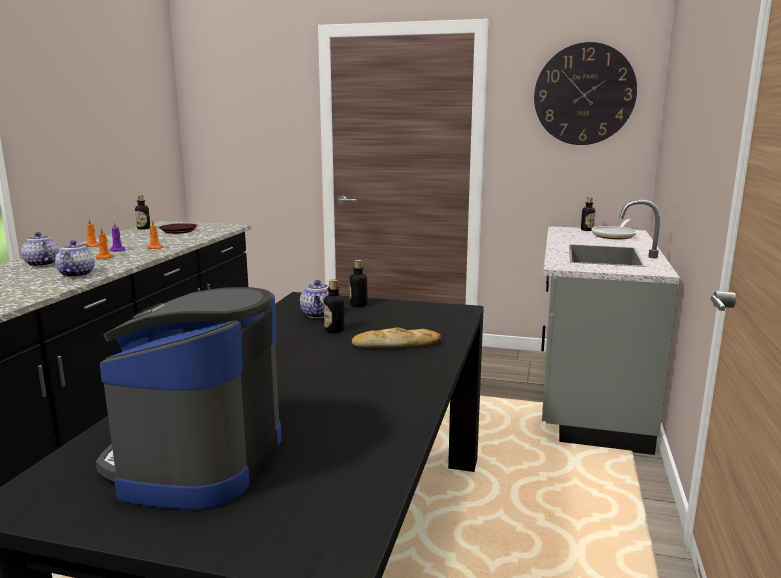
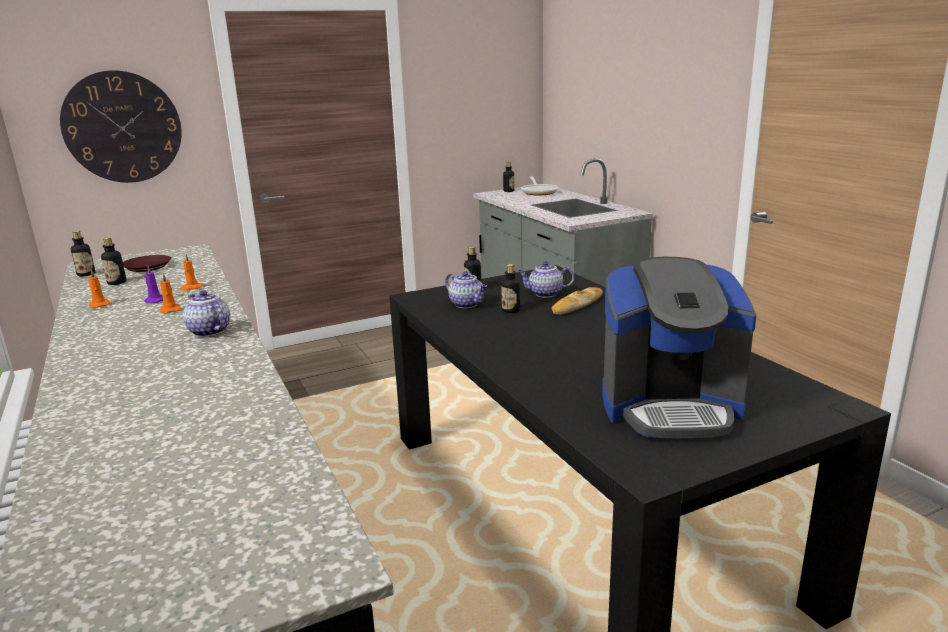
camera: 40 degrees left, 5 degrees up
teapot [21,232,59,267] -> teapot moved to [518,261,574,297]
coffee machine [96,287,282,510] -> coffee machine turned 60 degrees counterclockwise [602,257,757,438]
wall clock [534,42,637,145] -> wall clock moved to [60,70,182,183]
none -> bottle [101,237,126,285]

